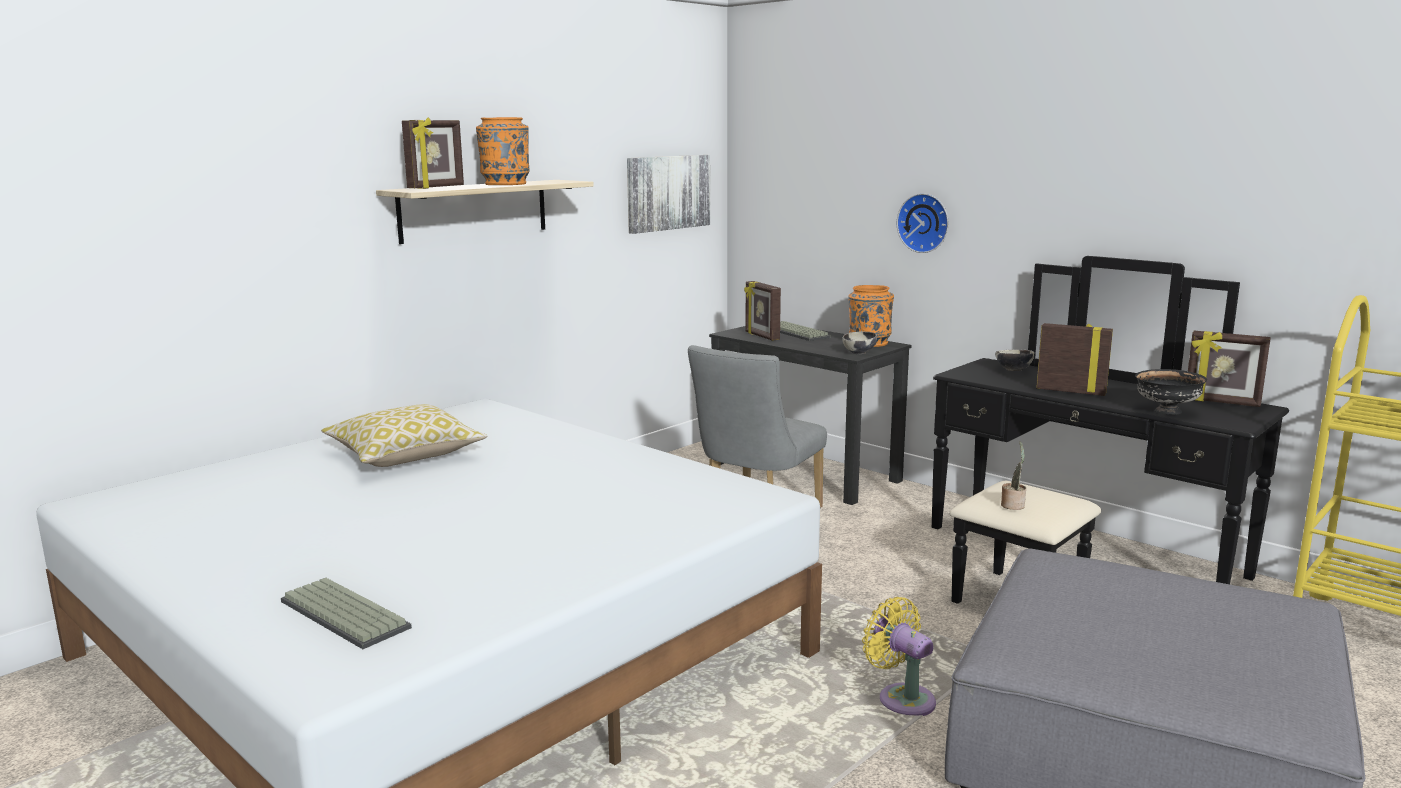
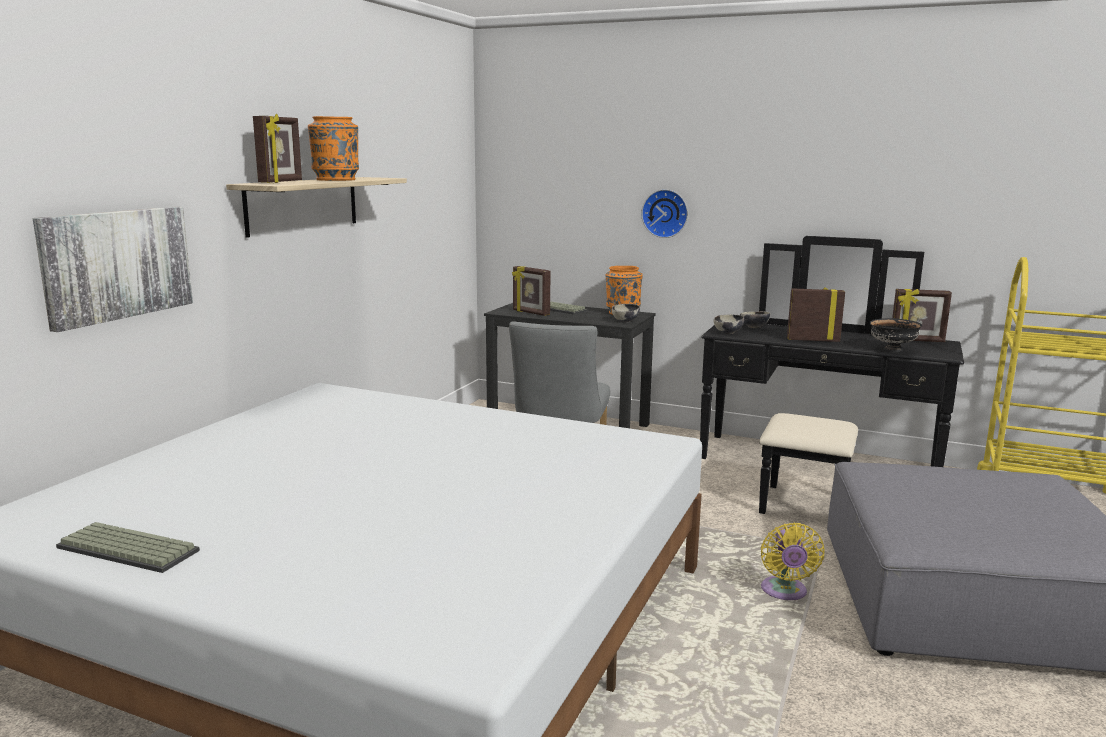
camera: 20 degrees left, 0 degrees up
keyboard [281,578,412,649] -> keyboard moved to [56,522,200,573]
pillow [321,404,487,467] -> none
picture [627,155,710,234] -> picture moved to [33,207,193,332]
yellow fan [862,597,936,716] -> yellow fan turned 120 degrees counterclockwise [761,522,824,600]
potted plant [1001,441,1026,510] -> none
none -> bowl [714,314,744,334]

